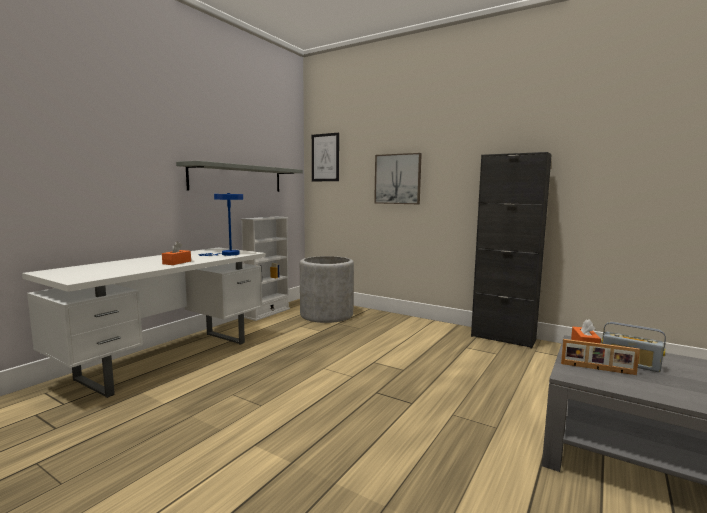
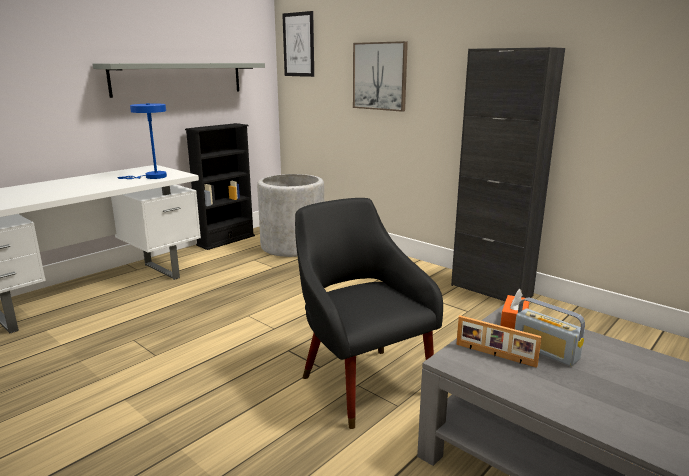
camera: 10 degrees right, 10 degrees up
orange tissue box [162,242,191,265] -> none
white bookcase [241,217,290,321] -> black bookcase [185,123,255,250]
none -> black armchair [295,198,443,429]

